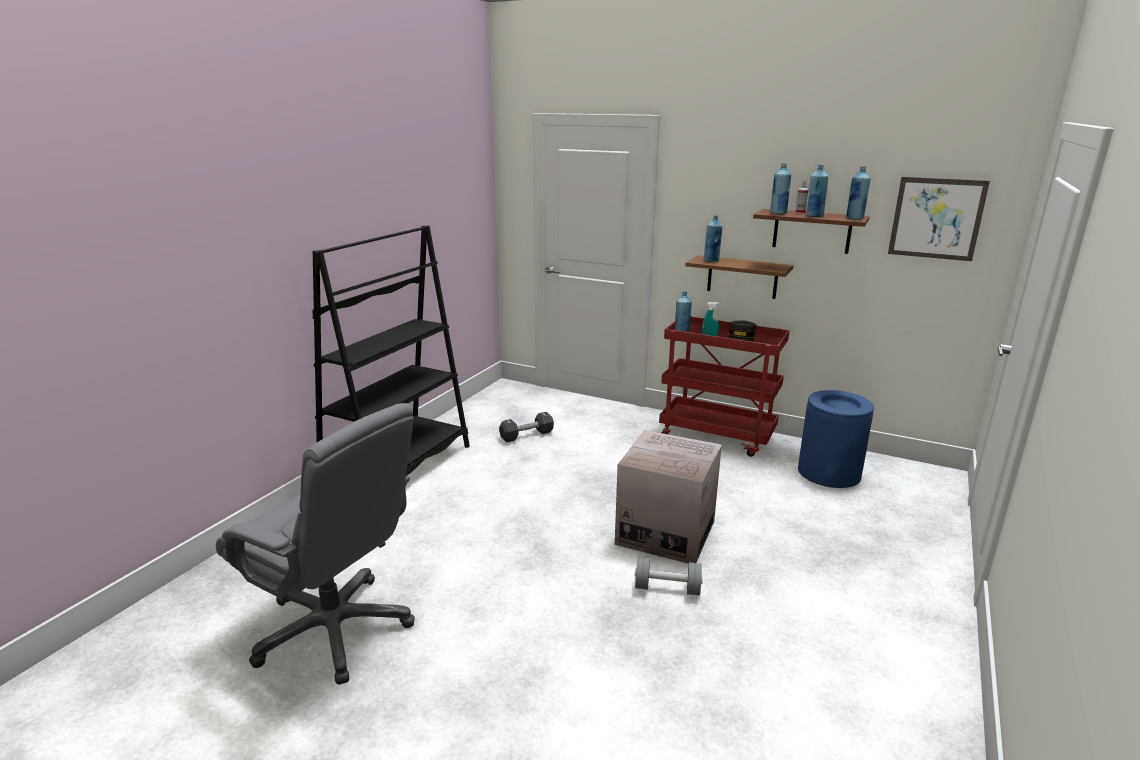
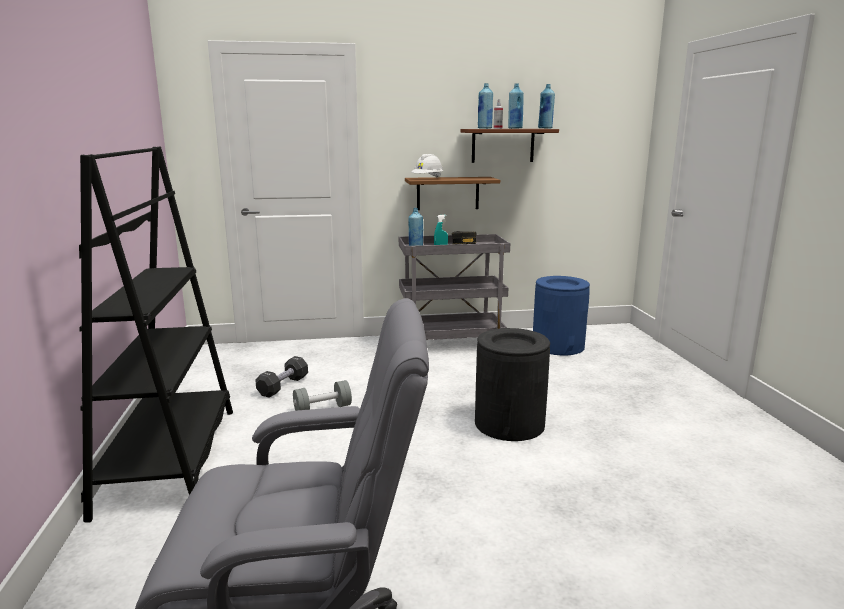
camera: 35 degrees left, 5 degrees down
cardboard box [615,430,722,564] -> black trash can [475,328,550,441]
grey dumbbell [635,557,703,596] -> grey dumbbell moved to [293,380,352,411]
red cart [659,316,790,457] -> grey cart [399,234,510,340]
blue bottle [704,215,723,262] -> white hard hat [411,154,443,178]
picture [888,177,990,261] -> none

